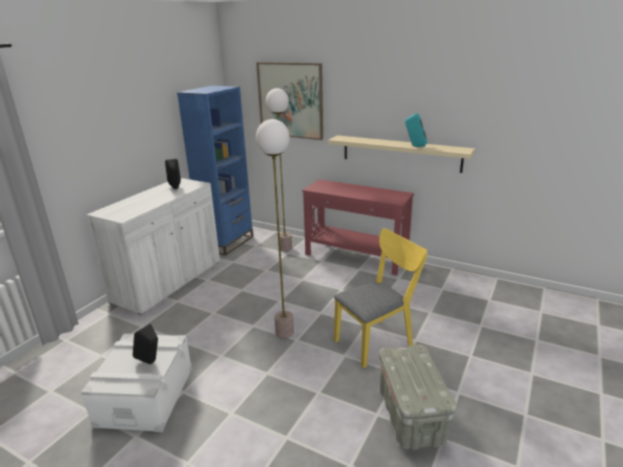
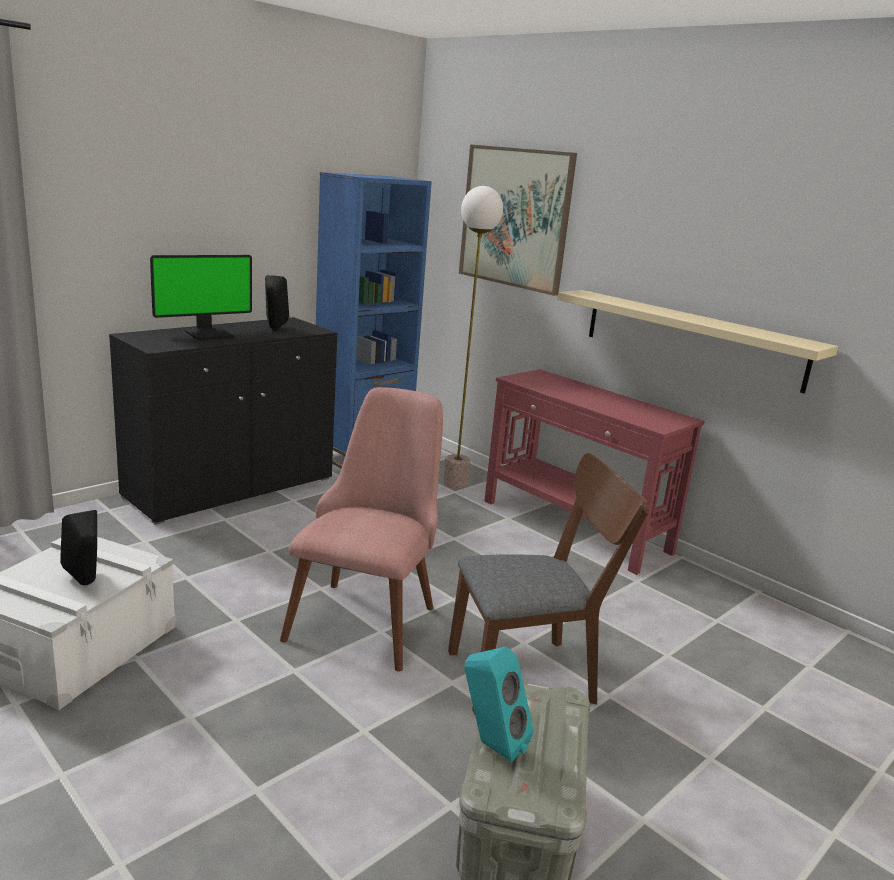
camera: 15 degrees right, 5 degrees down
white cabinet [86,178,220,315] -> black cabinet [109,317,337,525]
floor lamp [256,119,294,338] -> pink chair [280,387,443,672]
yellow chair [334,228,428,368] -> brown chair [448,453,648,715]
turquoise speaker [405,113,428,147] -> turquoise speaker moved to [464,647,534,762]
none -> monitor [150,255,252,341]

